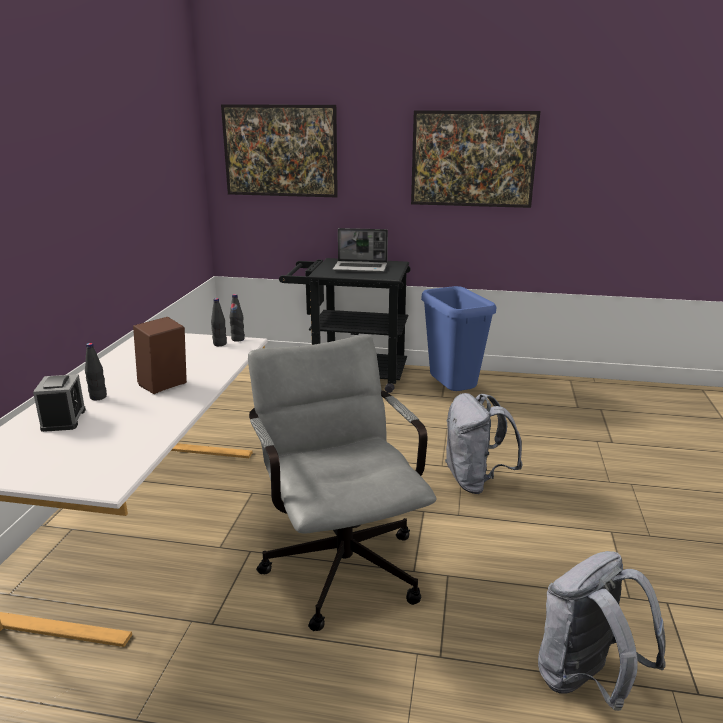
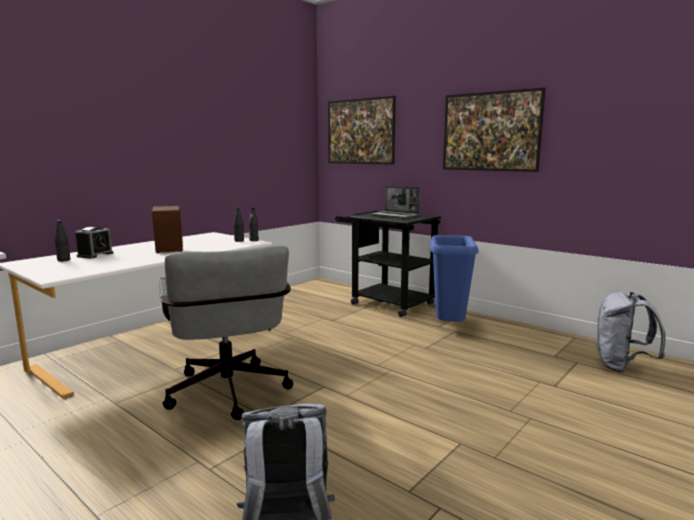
camera: 30 degrees right, 10 degrees down
black bottle [85,343,107,400] -> black bottle moved to [55,220,70,262]
grey office chair [248,335,437,631] -> grey office chair turned 150 degrees clockwise [159,245,294,420]
grey backpack [445,393,523,494] -> grey backpack moved to [595,292,666,373]

